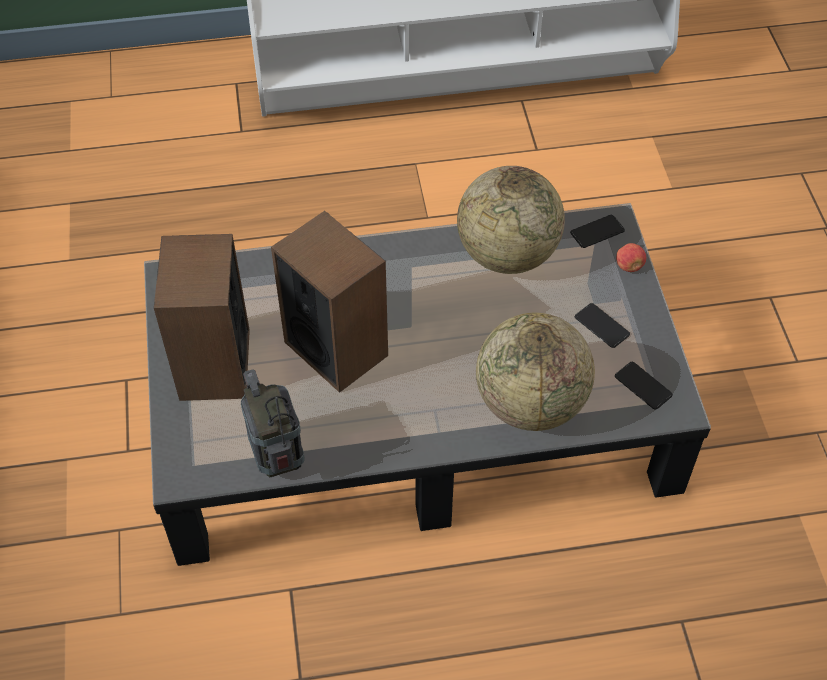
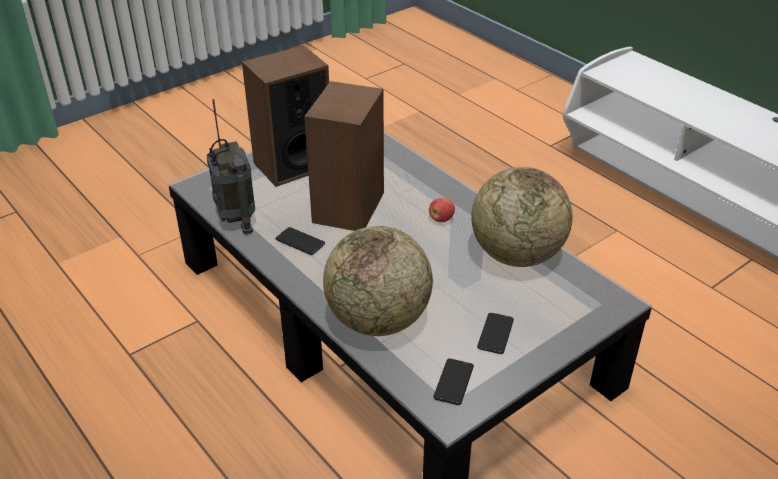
camera: 60 degrees right, 15 degrees down
radio [241,369,305,477] -> radio turned 120 degrees clockwise [206,99,255,234]
phone [570,215,625,248] -> phone moved to [276,227,325,255]
apple [616,243,646,272] -> apple moved to [429,198,455,222]

